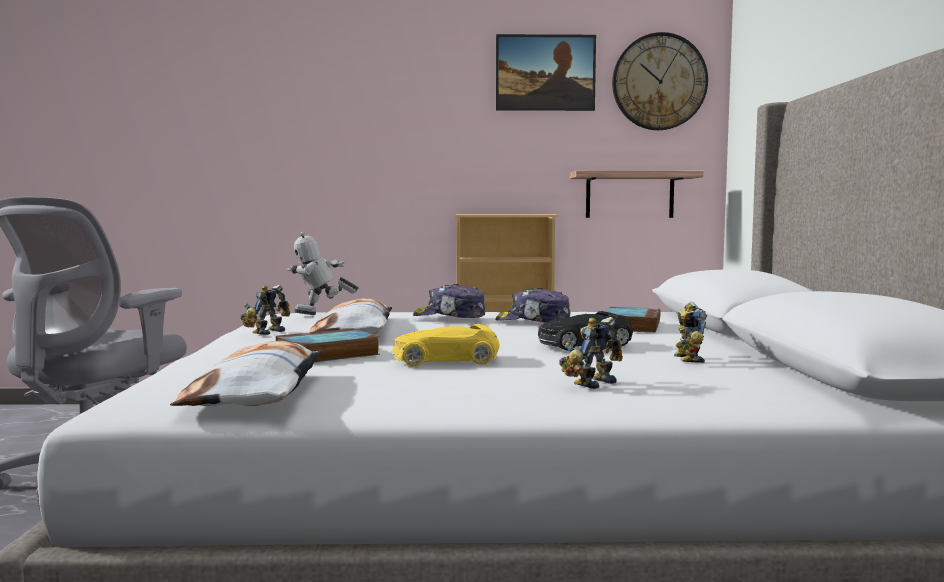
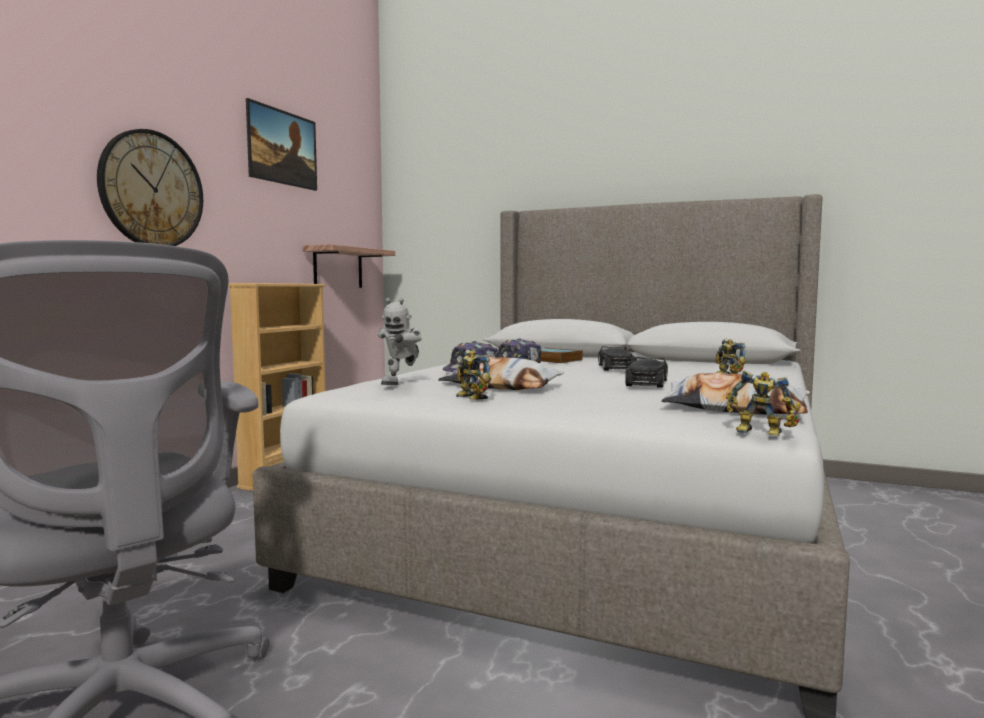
camera: 65 degrees left, 0 degrees up
book [276,328,380,362] -> none
yellow toy car [391,324,500,366] -> black toy car [625,357,668,388]
wall clock [612,32,708,130] -> wall clock moved to [97,129,203,246]
toy robot [674,302,707,363] -> toy robot moved to [726,371,800,436]

